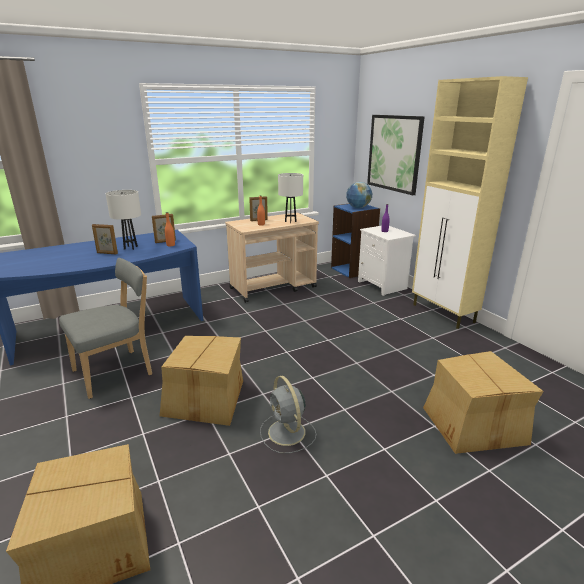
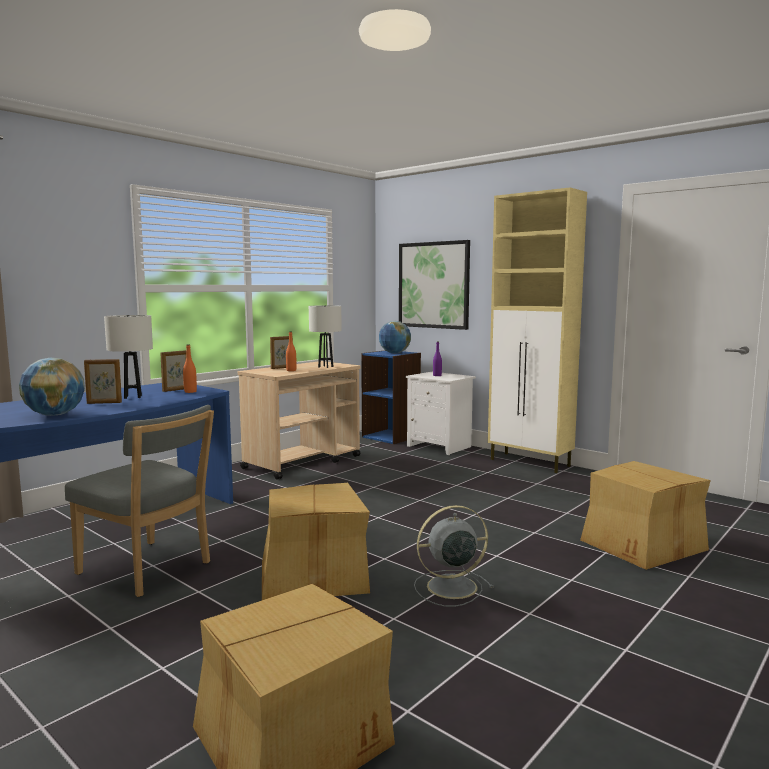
camera: 20 degrees left, 15 degrees down
grey chair [59,258,152,399] -> grey chair turned 90 degrees clockwise [65,405,214,597]
grey fan [260,376,316,453] -> grey fan turned 120 degrees clockwise [414,505,494,607]
none -> globe [19,358,85,416]

